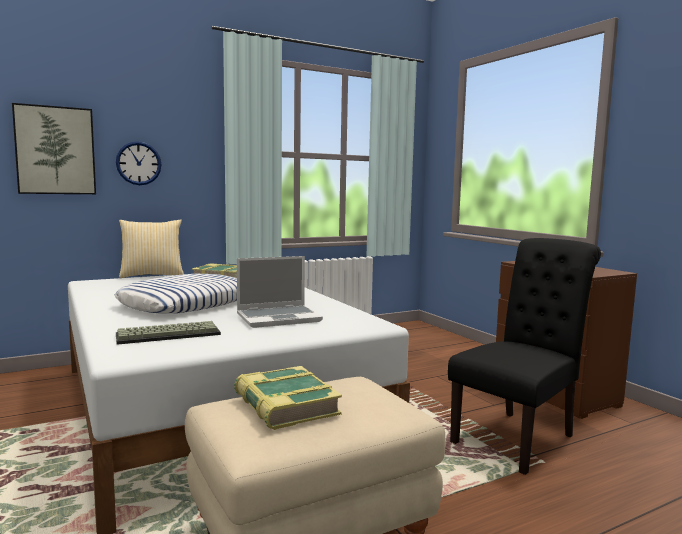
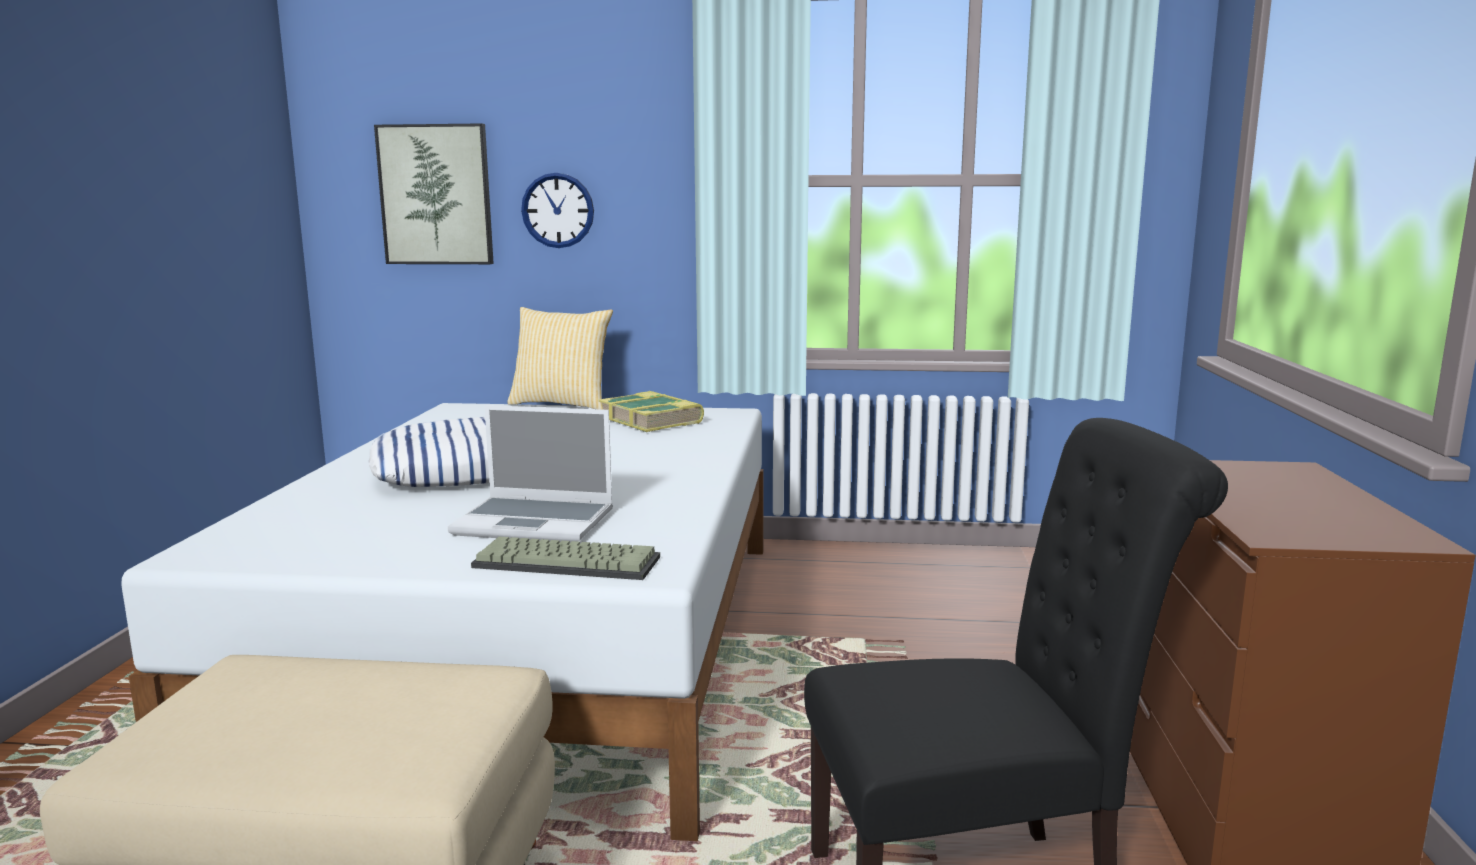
camera: 35 degrees right, 5 degrees up
keyboard [116,321,221,345] -> keyboard moved to [471,537,660,580]
book [234,366,342,430] -> none

